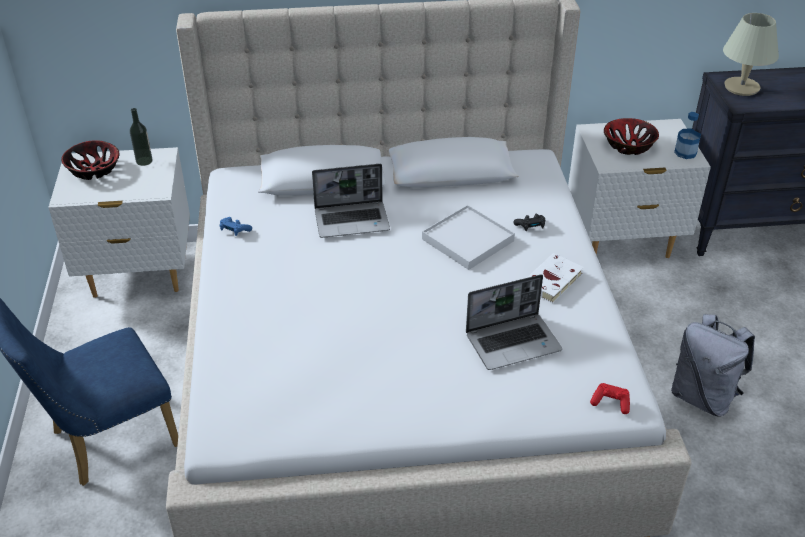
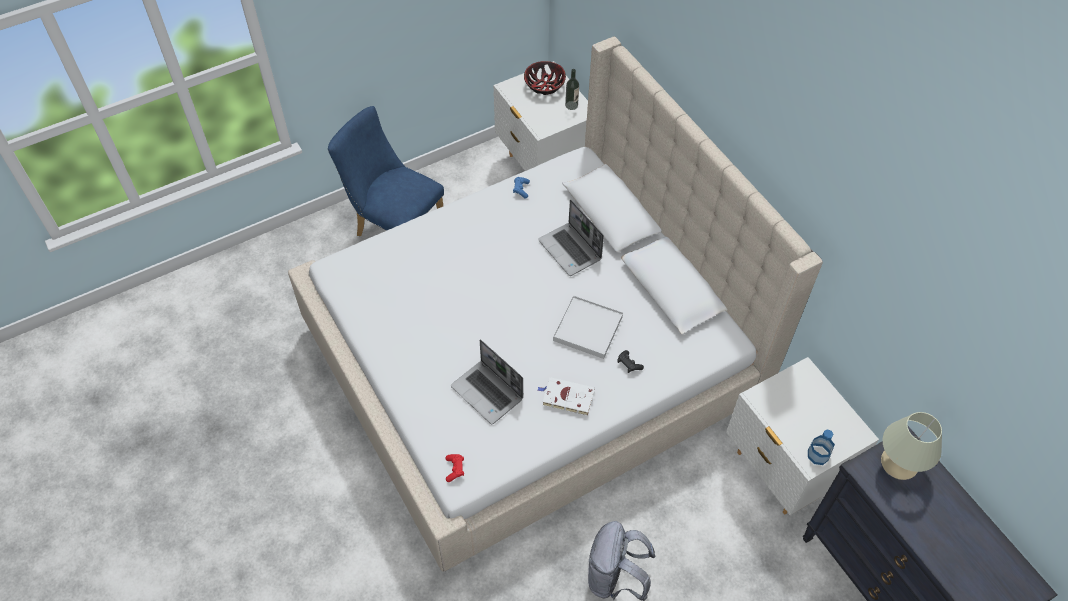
camera: 65 degrees right, 15 degrees up
bowl [604,118,659,155] -> none

